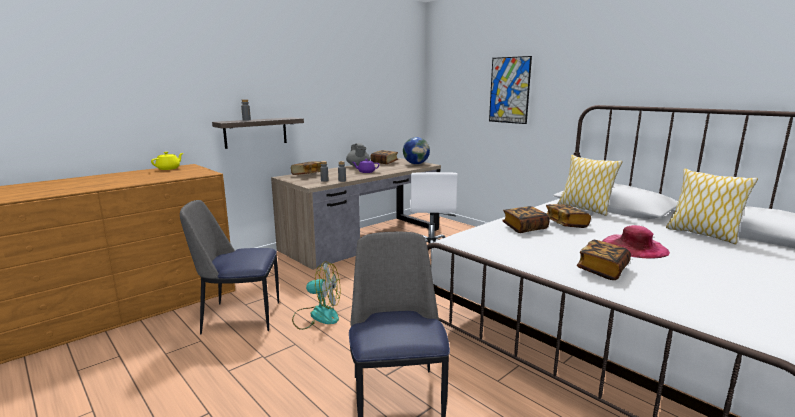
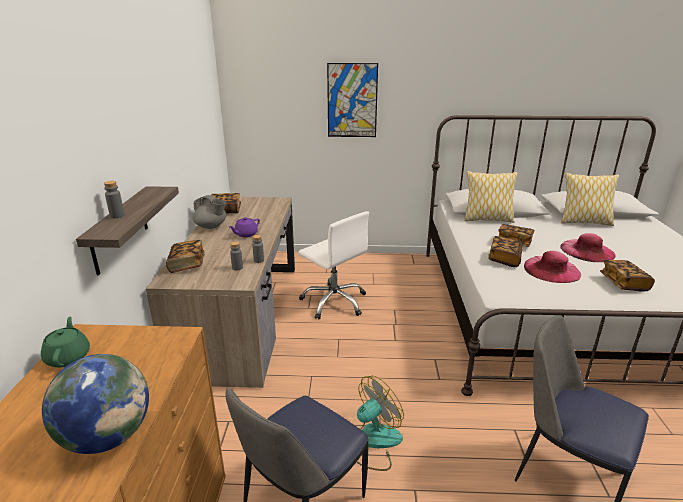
camera: 45 degrees left, 10 degrees up
yellow teapot [151,152,183,170] -> green teapot [41,316,90,368]
globe [403,137,430,164] -> globe moved to [42,354,149,454]
none -> pink hat [524,251,581,283]

